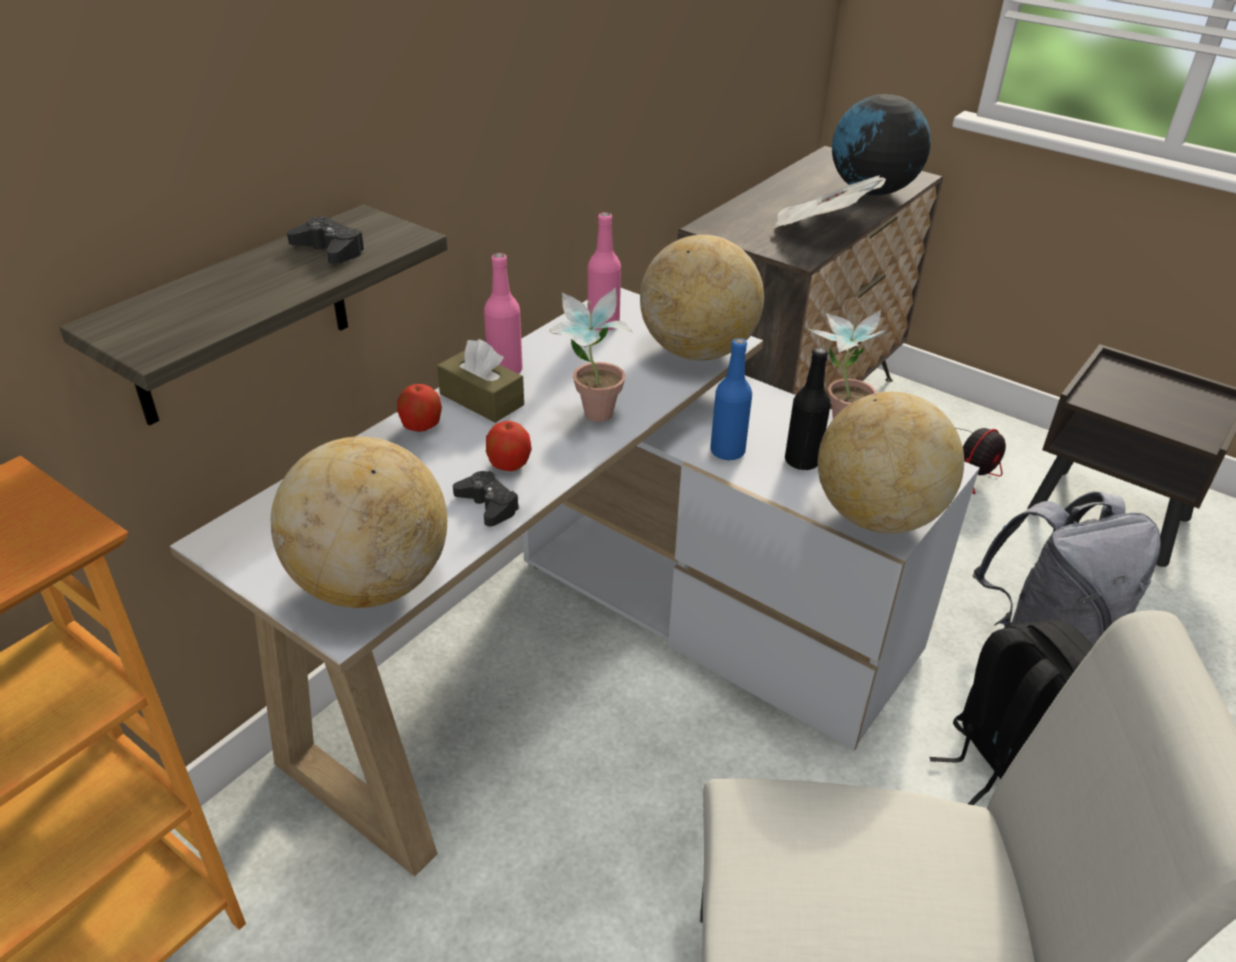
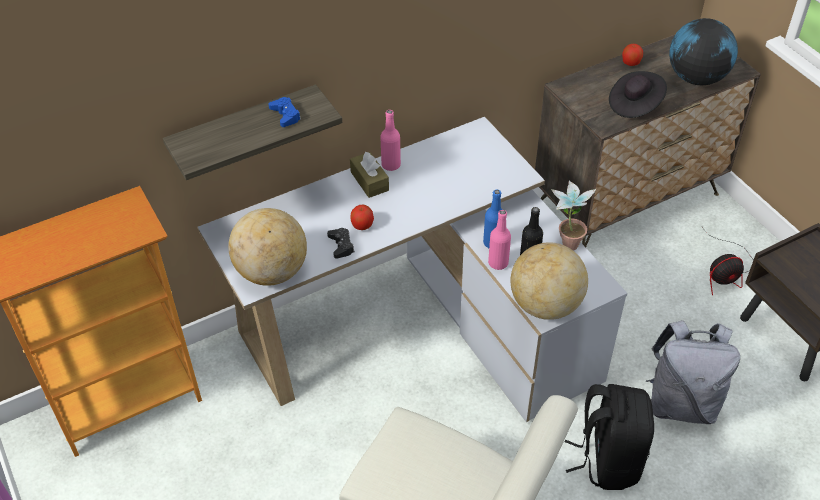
camera: 25 degrees right, 10 degrees up
black game controller [287,216,365,264] -> blue game controller [269,97,301,127]
apple [397,384,442,432] -> apple moved to [622,44,643,66]
potted plant [549,288,633,422] -> none
pink bottle [588,212,621,331] -> pink bottle moved to [488,210,511,270]
globe [640,235,764,360] -> none
newspaper [773,175,886,228] -> black hat [609,71,667,118]

